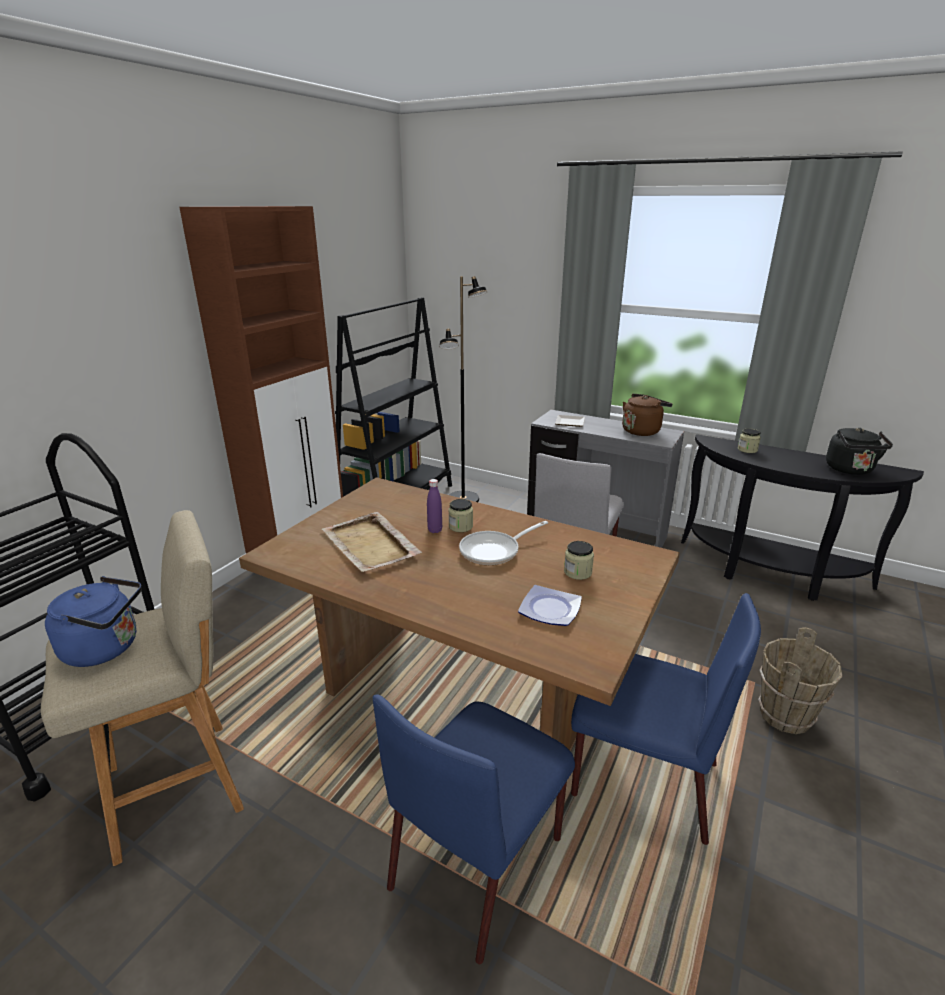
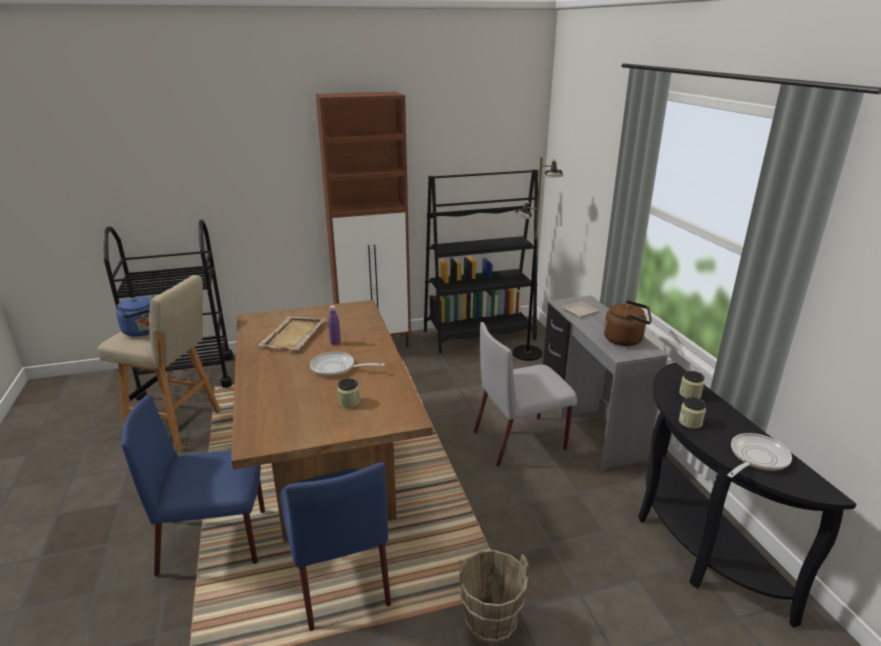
camera: 45 degrees right, 0 degrees up
jar [448,499,473,532] -> jar moved to [679,397,706,429]
plate [518,585,582,626] -> none
black kettle [826,428,893,475] -> frying pan [727,433,792,478]

